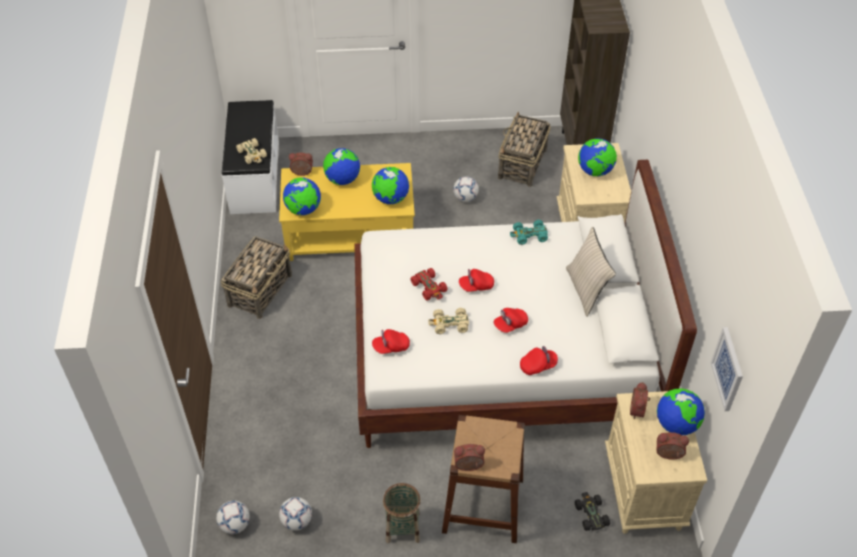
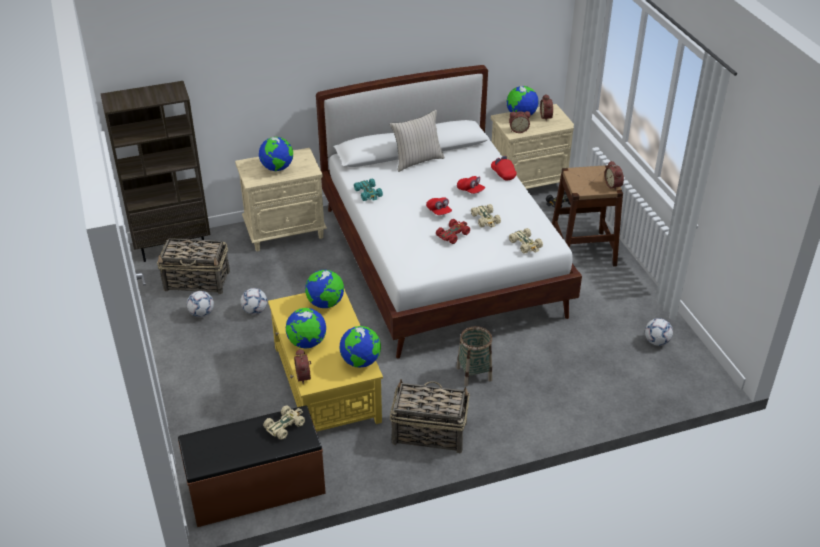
camera: 105 degrees left, 10 degrees down
football [216,500,250,534] -> football moved to [187,291,214,317]
white bench [222,100,279,214] -> brown bench [178,406,326,527]
red cap [372,329,410,354] -> beige toy car [509,228,543,254]
basket [383,483,421,543] -> basket moved to [456,326,492,387]
picture [711,327,743,411] -> none

